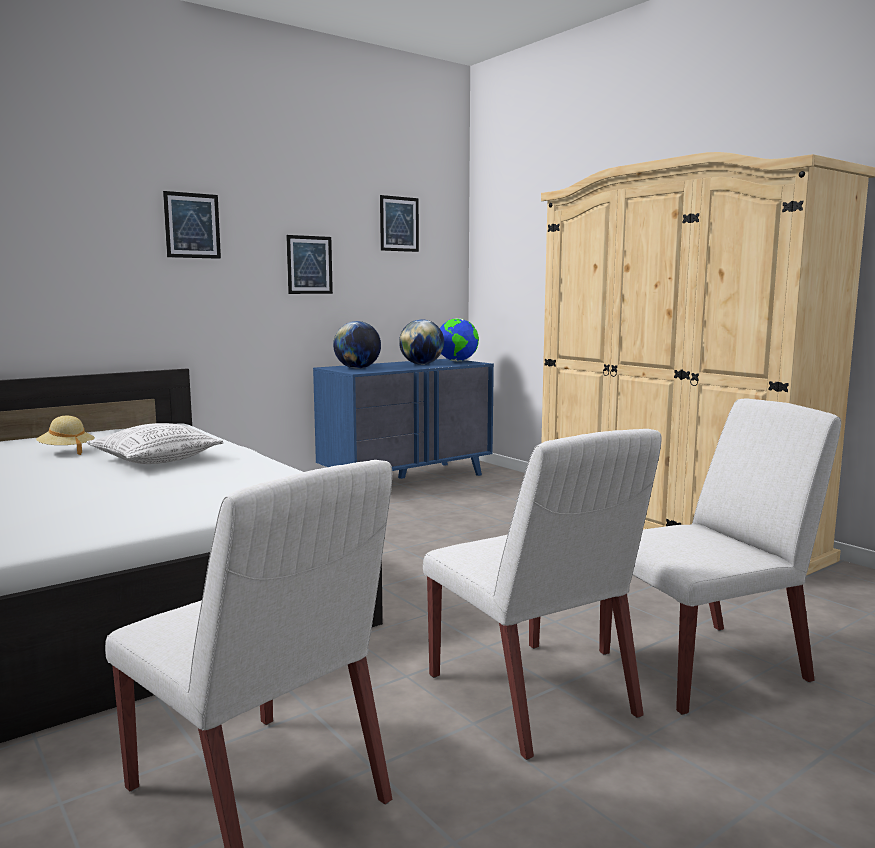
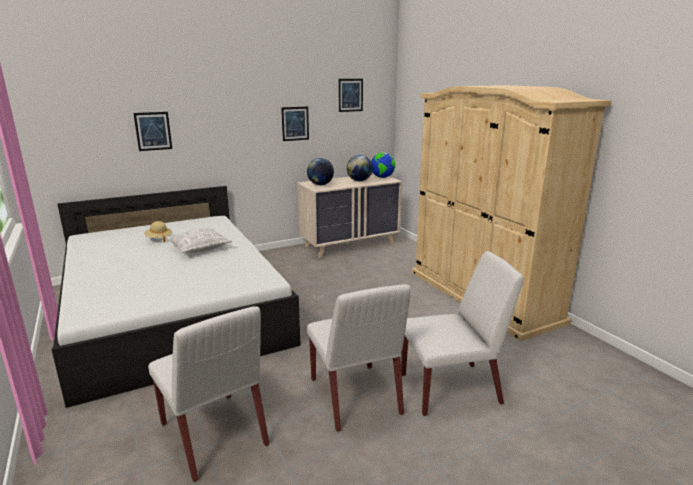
camera: 10 degrees right, 10 degrees up
picture [163,191,221,259] -> picture moved to [133,112,172,151]
blue dresser [313,359,494,479] -> beige dresser [297,174,402,258]

